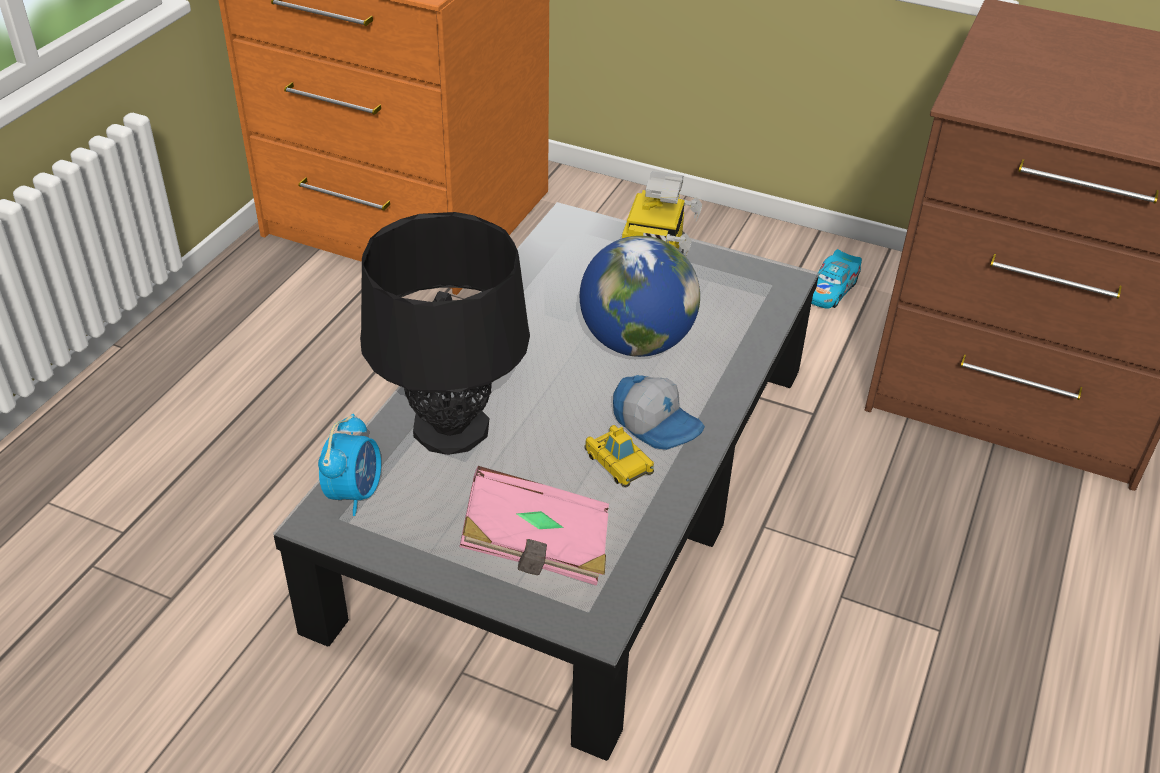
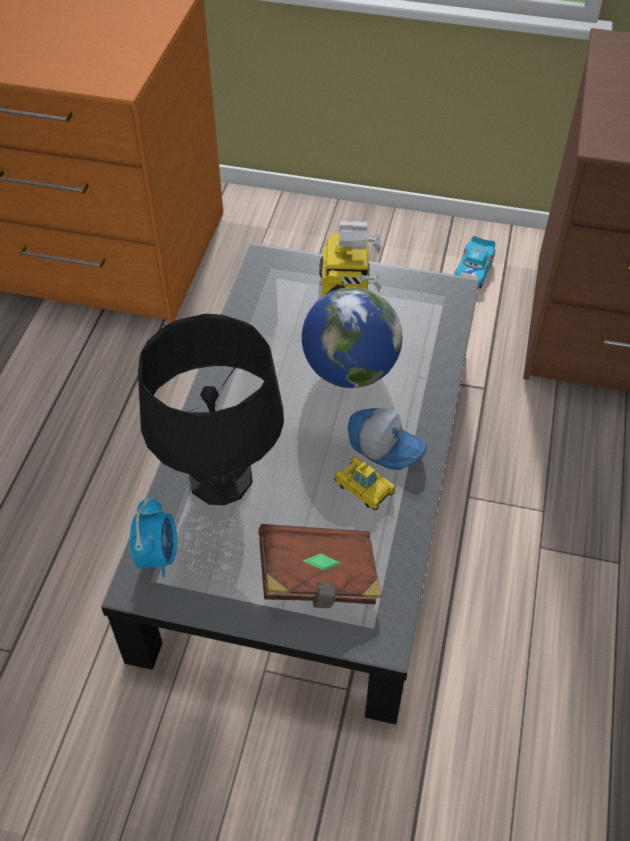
camera: 10 degrees left, 10 degrees up
pink book [459,466,609,585] -> brown book [258,524,382,608]

